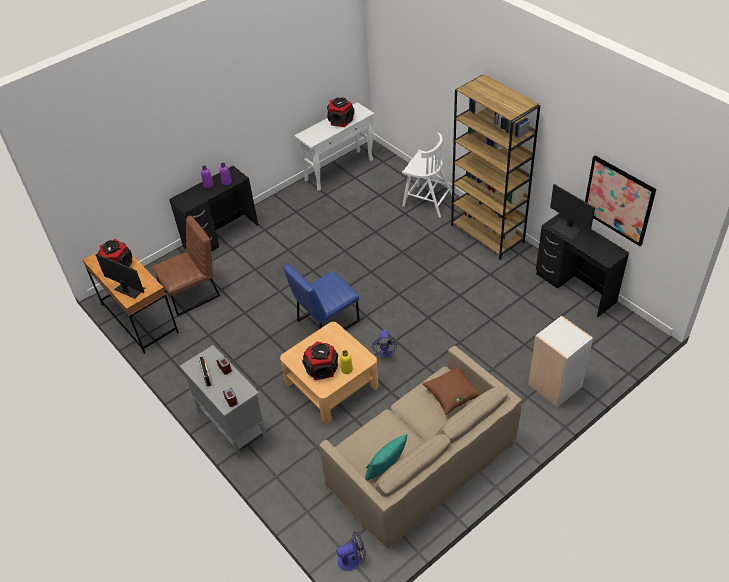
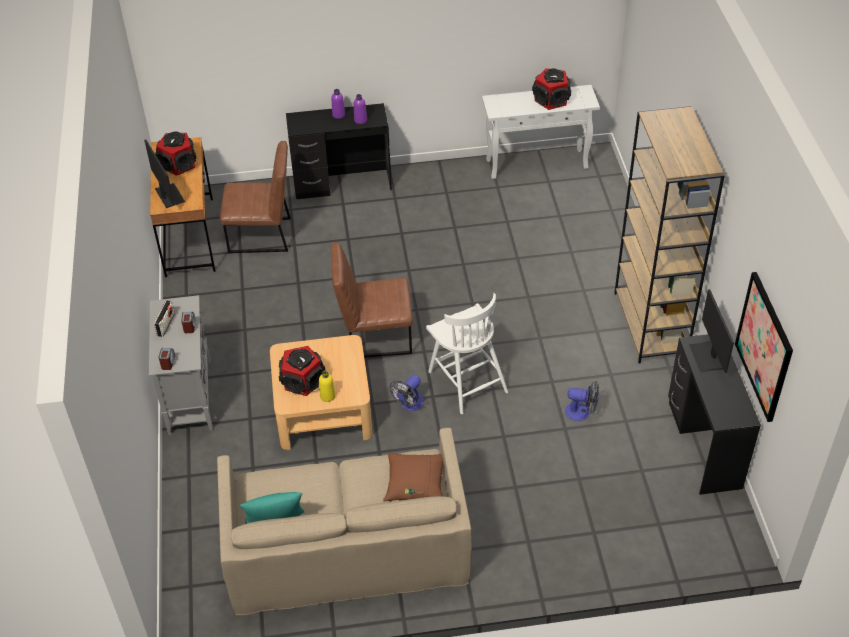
camera: 30 degrees right, 0 degrees up
blue chair [283,264,360,330] -> brown chair [331,242,413,358]
fan [337,531,366,571] -> fan moved to [565,381,599,421]
white chair [402,132,455,218] -> white chair moved to [426,293,508,414]
bookcase [528,315,593,407] -> none

